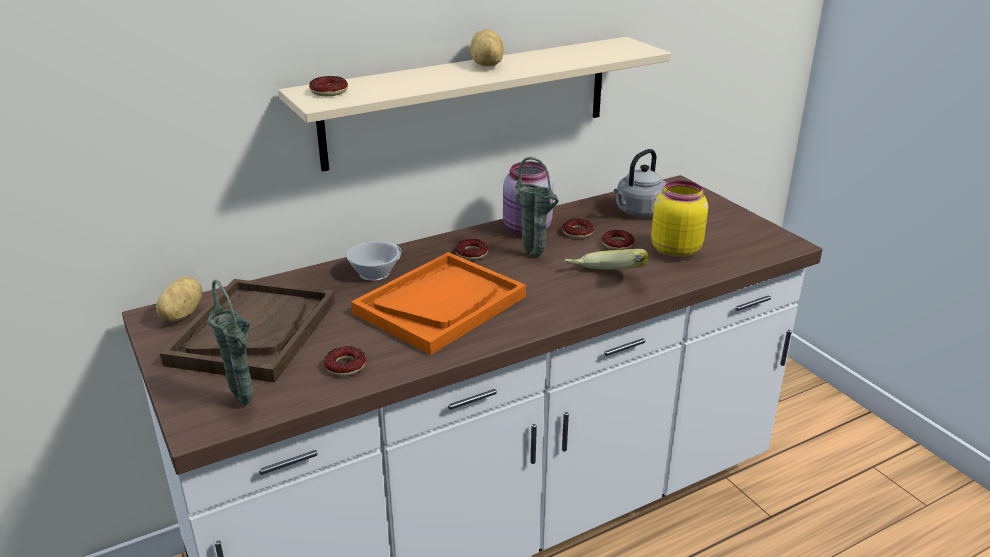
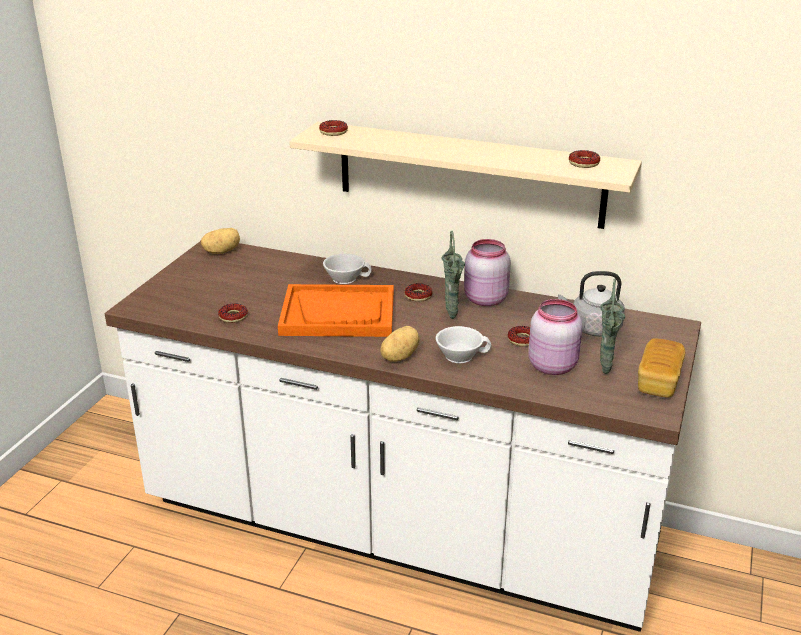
camera: 50 degrees right, 0 degrees up
brown tray [160,279,335,382] -> none
green vase [208,280,253,404] -> green vase moved to [600,278,625,374]
potato [470,30,504,66] -> potato moved to [380,326,420,362]
donut [562,219,594,239] -> donut moved to [569,150,600,168]
banana [564,249,649,270] -> white cup [436,326,491,363]
yellow jar [651,180,708,259] -> pink jar [528,299,582,375]
none -> bread [638,339,685,398]

